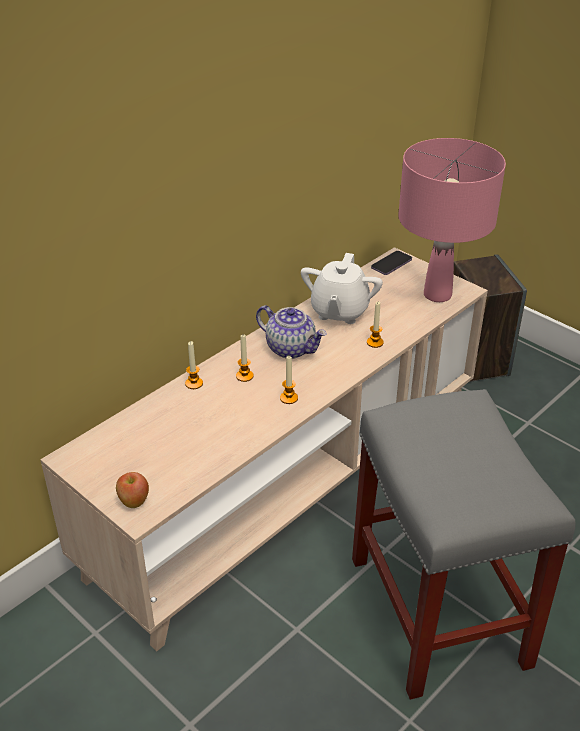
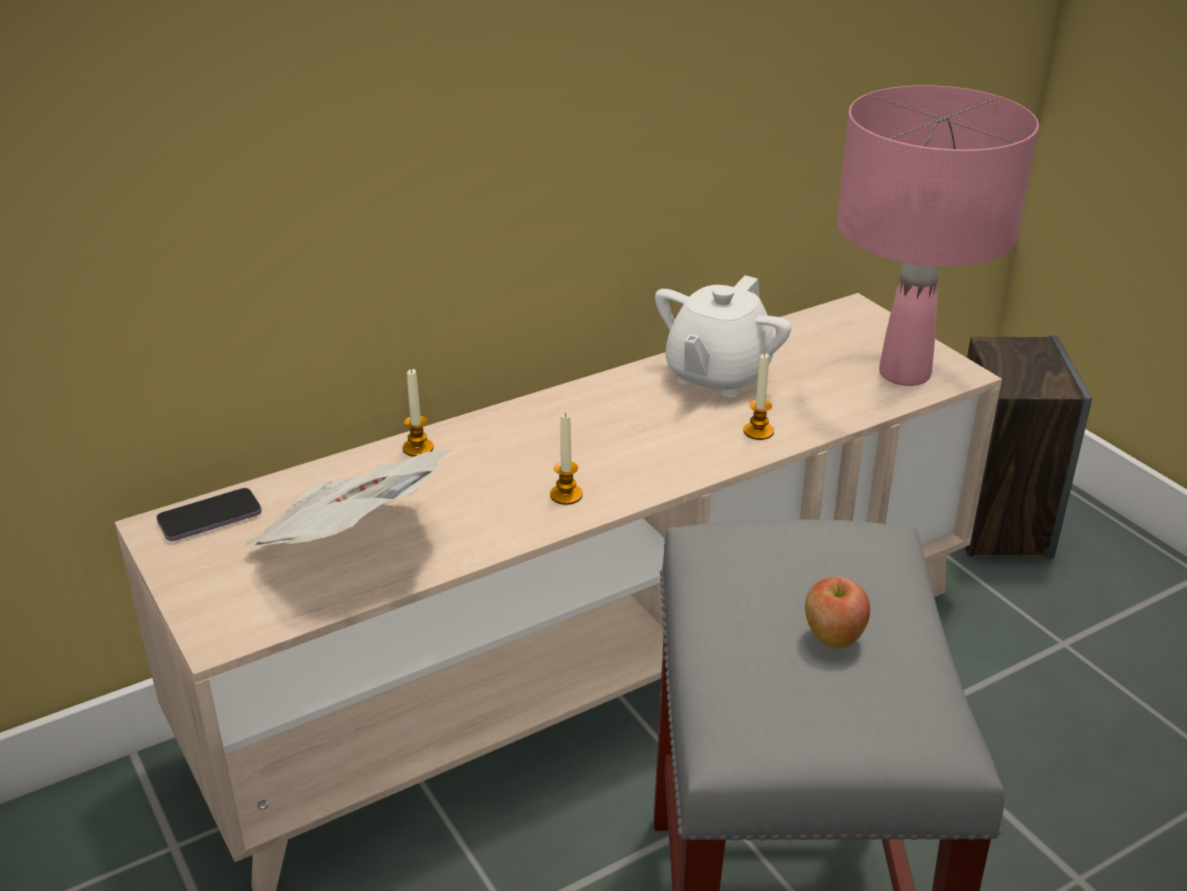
camera: 15 degrees right, 5 degrees down
apple [116,472,149,508] -> apple moved to [805,577,870,649]
candle [236,335,254,382] -> none
teapot [256,305,327,359] -> none
phone [371,251,412,275] -> phone moved to [156,488,262,541]
none -> newspaper [245,449,453,547]

